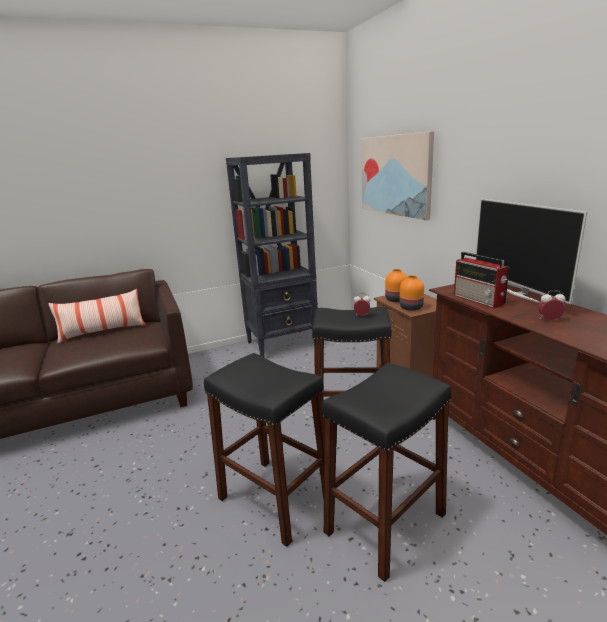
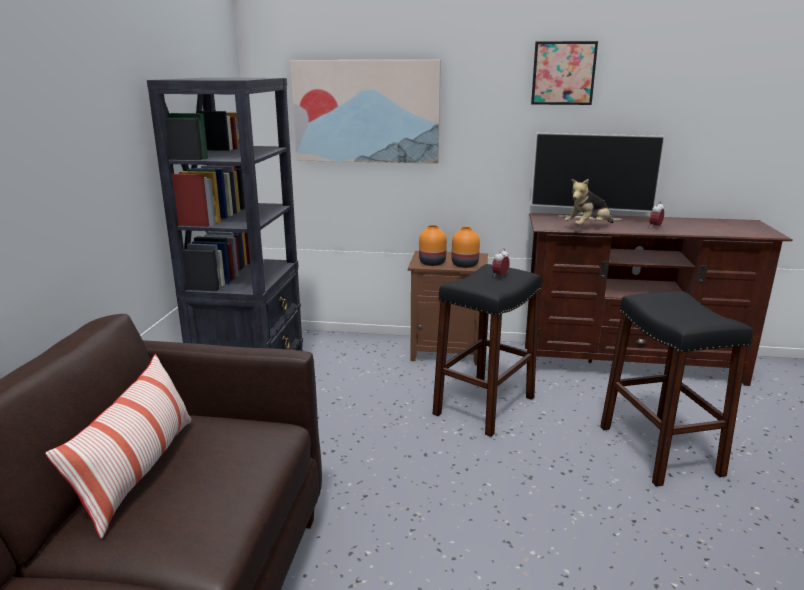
camera: 60 degrees left, 0 degrees up
black stool [204,353,324,547] -> none
radio [454,252,509,308] -> plush toy [565,179,613,225]
none -> picture [531,41,598,105]

